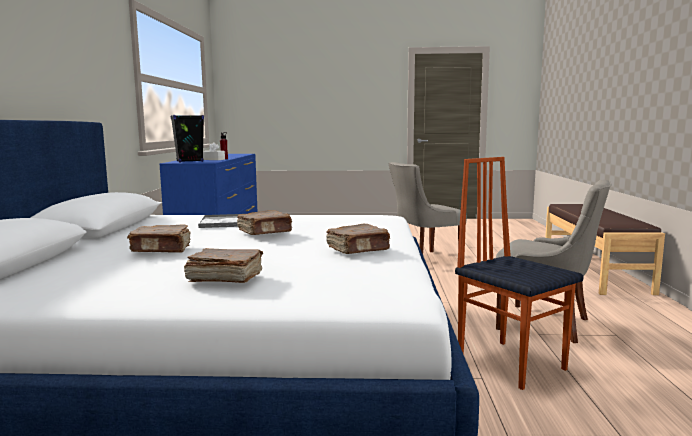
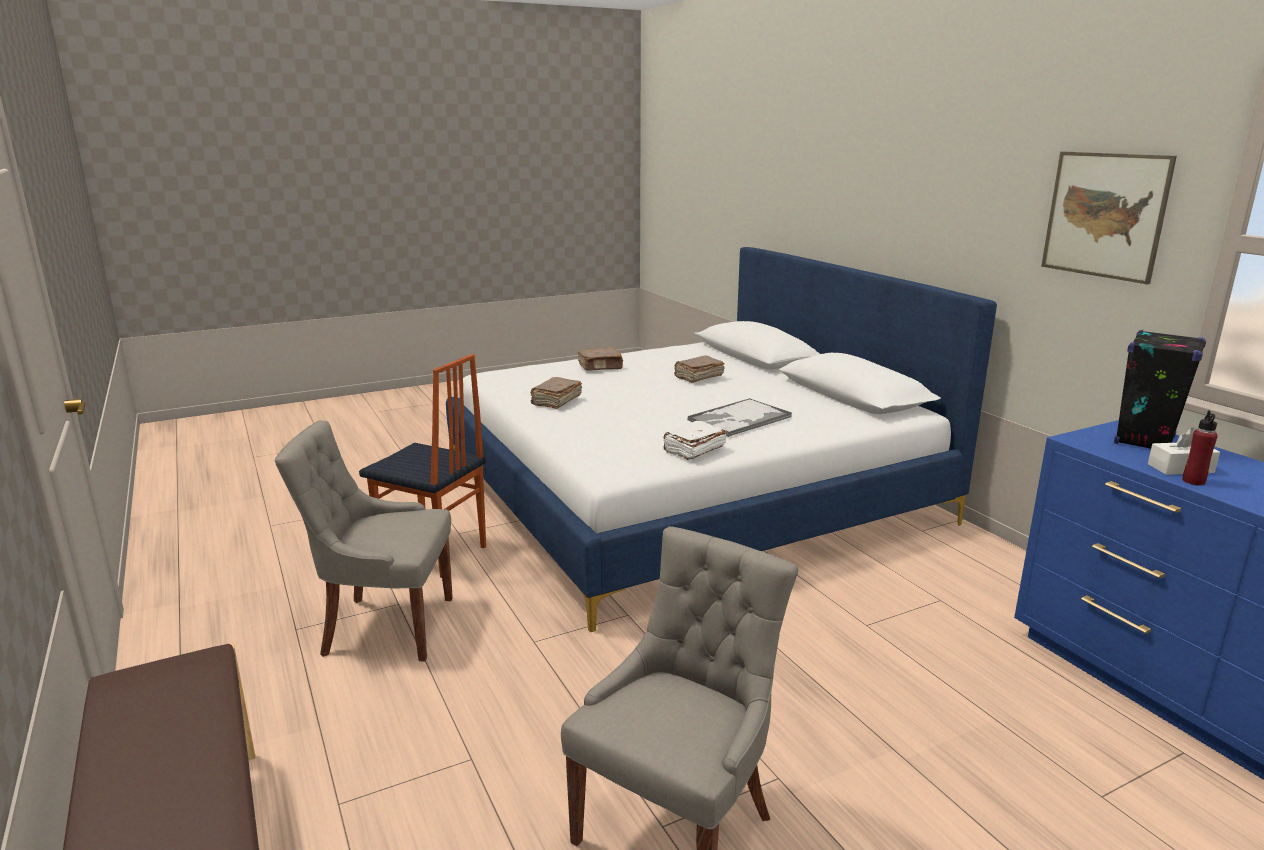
camera: 150 degrees right, 10 degrees up
brown book [237,210,292,235] -> none
none -> white book [663,421,727,460]
none -> picture [1041,151,1177,284]

